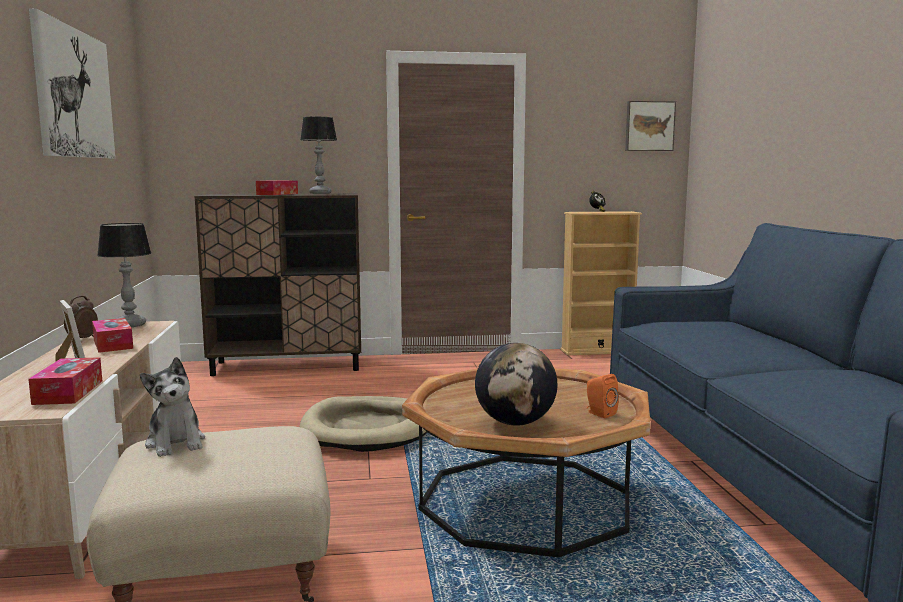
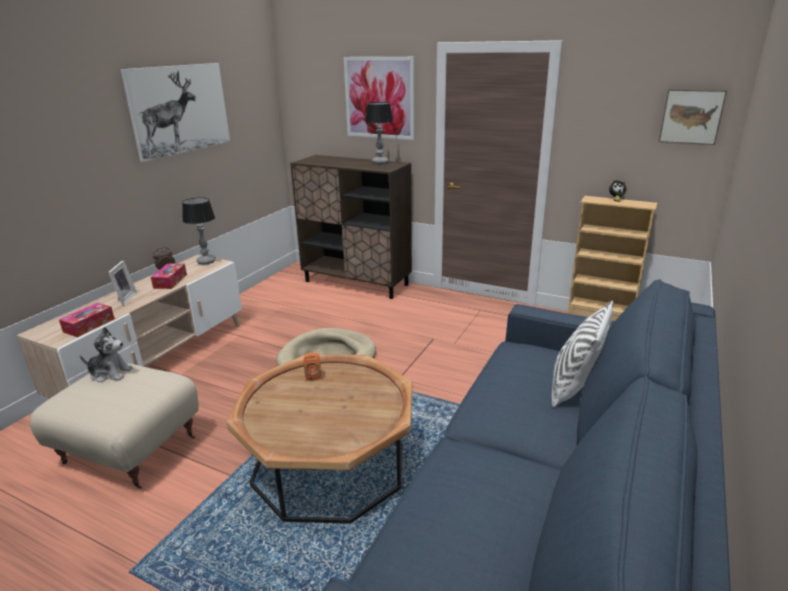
camera: 35 degrees right, 15 degrees up
plush toy [140,357,205,457] -> plush toy turned 90 degrees counterclockwise [80,327,133,382]
tissue box [256,180,298,195] -> none
globe [475,343,558,426] -> none
orange speaker [587,374,619,418] -> orange speaker moved to [304,353,321,380]
none -> picture [344,57,414,140]
none -> white pillow [552,300,613,407]

